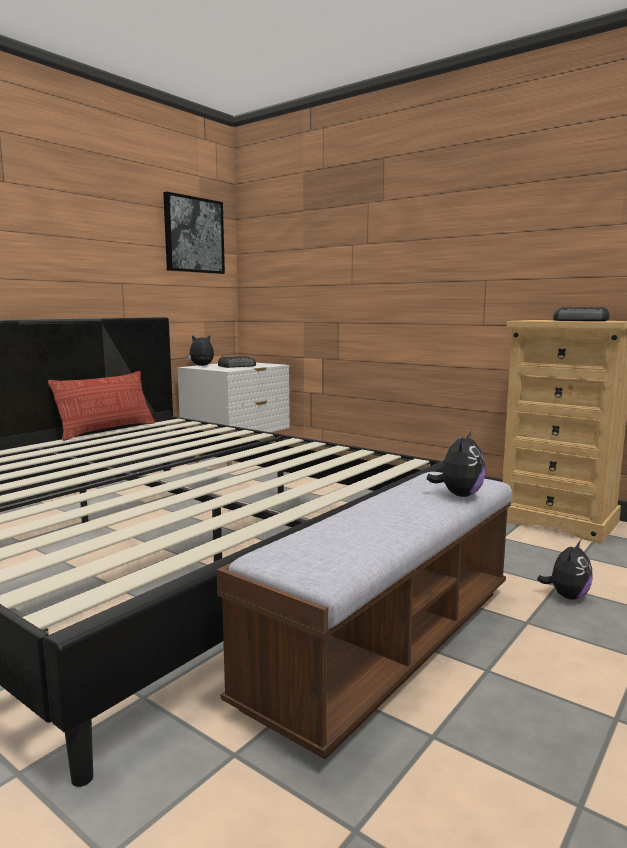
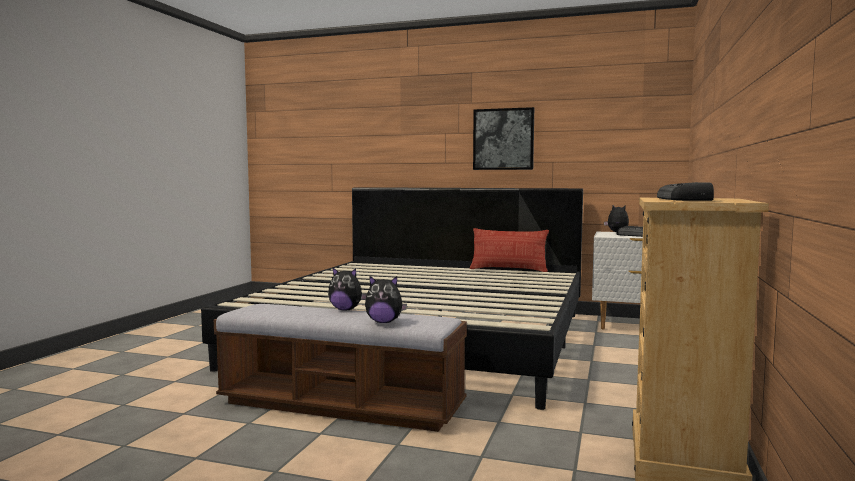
camera: 70 degrees right, 5 degrees down
picture [163,192,225,274] -> picture moved to [473,107,534,170]
plush toy [537,540,593,600] -> plush toy moved to [328,268,367,310]

